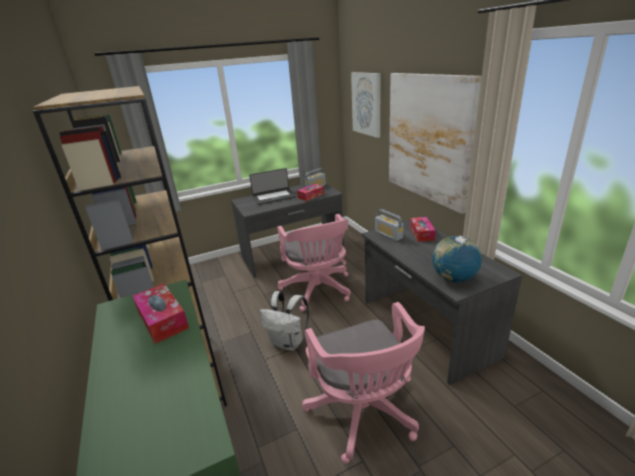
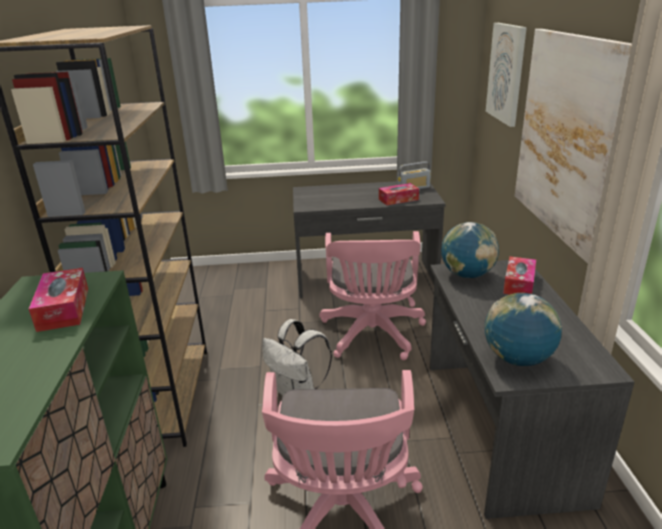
camera: 20 degrees right, 0 degrees up
laptop [249,168,296,205] -> none
radio [375,209,403,241] -> globe [441,222,499,278]

